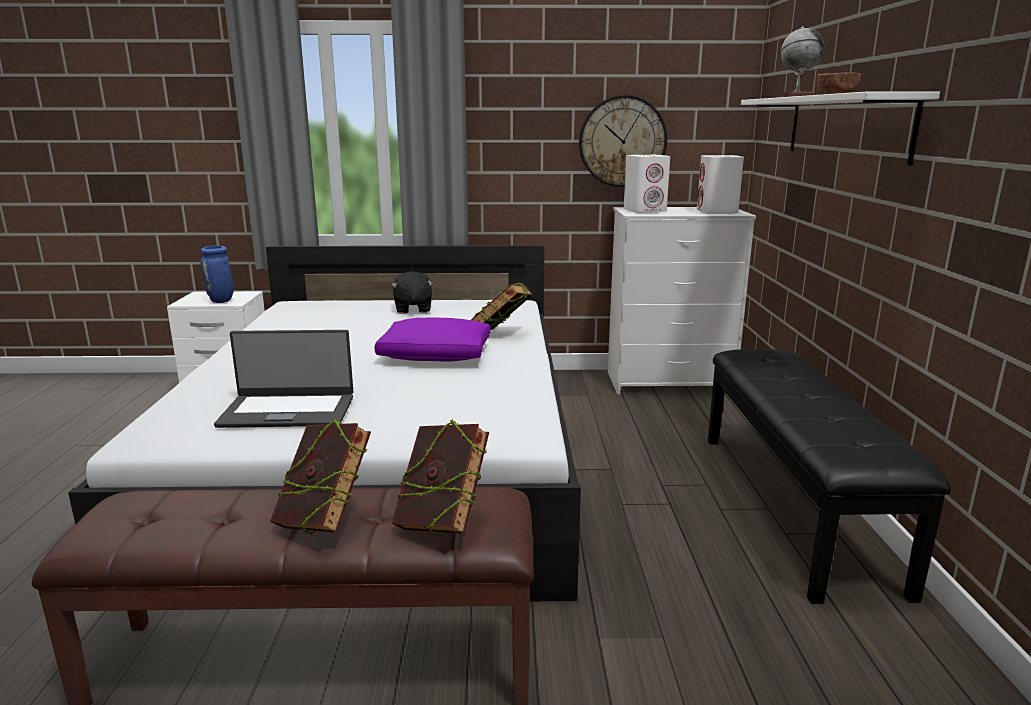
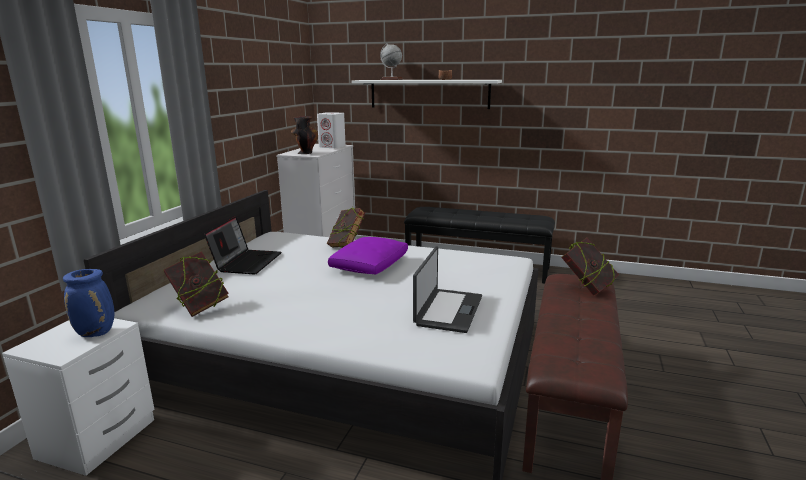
camera: 70 degrees left, 0 degrees up
book [270,418,371,535] -> book moved to [164,251,229,317]
black plush toy [391,271,434,314] -> laptop [204,216,281,274]
wall clock [579,95,667,187] -> none
white speaker [624,155,670,213] -> vase [291,116,318,154]

